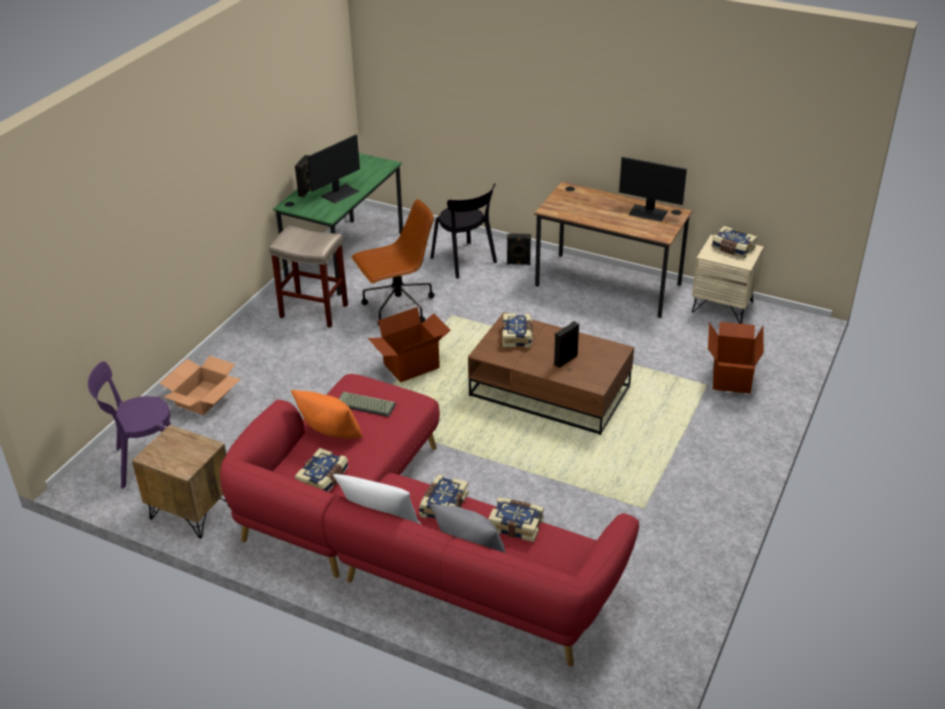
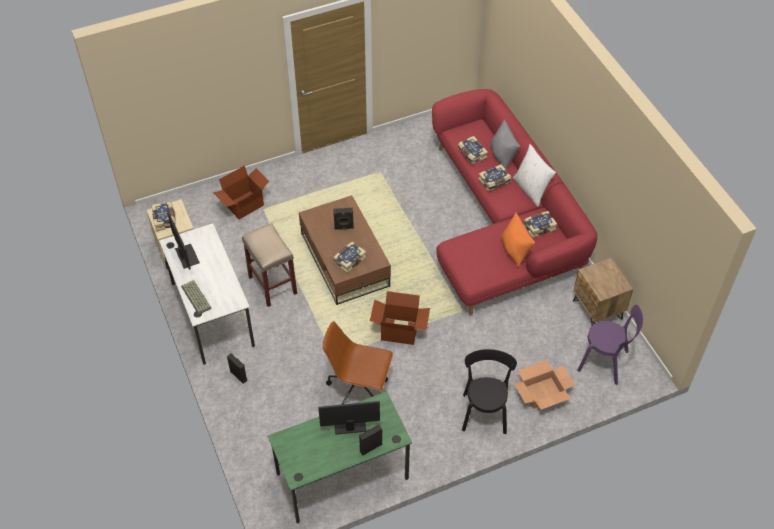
camera: 140 degrees left, 15 degrees up
beige stool [269,225,348,328] -> beige stool moved to [242,224,297,307]
keyboard [339,392,396,417] -> keyboard moved to [181,280,211,315]
black chair [431,183,497,279] -> black chair moved to [462,349,517,434]
brown desk [534,182,693,318] -> white desk [159,223,255,365]

